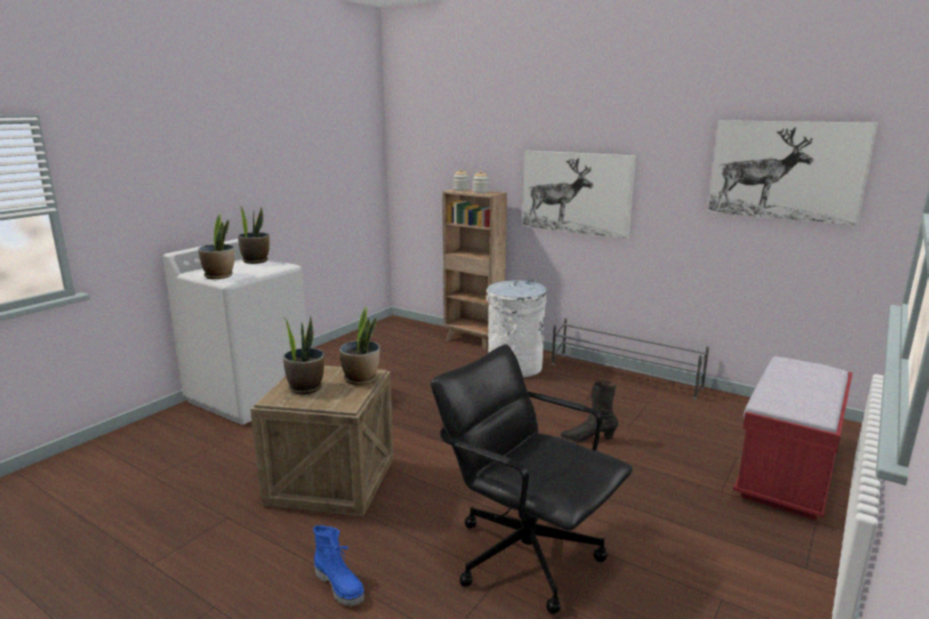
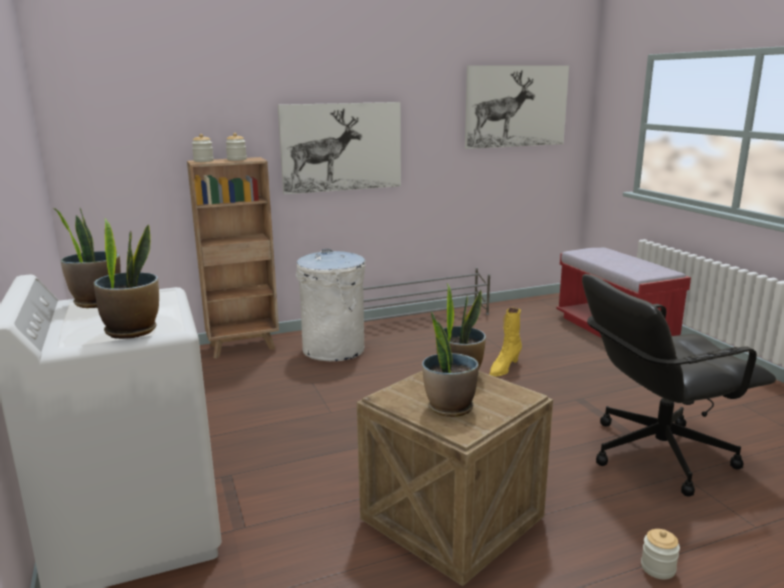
camera: 55 degrees left, 0 degrees up
blue boot [313,525,365,606] -> jar [641,529,680,579]
black boot [561,381,618,442] -> yellow boot [489,308,522,377]

